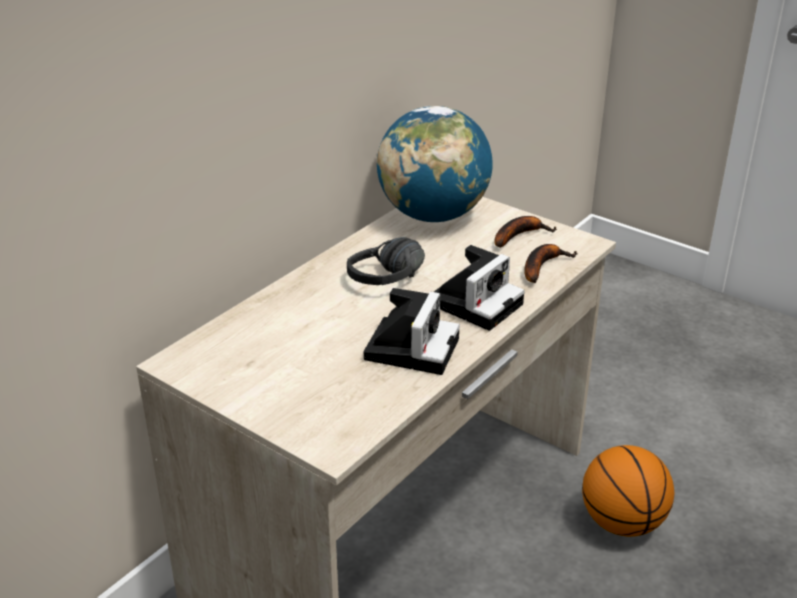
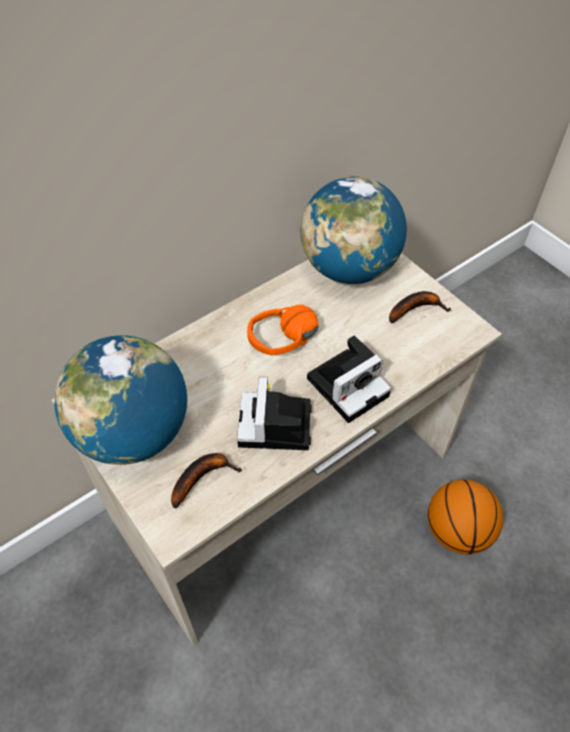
camera: 15 degrees right, 20 degrees up
black headphones [347,237,425,285] -> orange headphones [247,304,319,355]
camera [363,288,460,375] -> camera turned 150 degrees clockwise [237,377,312,450]
banana [524,244,577,283] -> banana moved to [171,453,242,509]
none -> globe [54,335,187,465]

